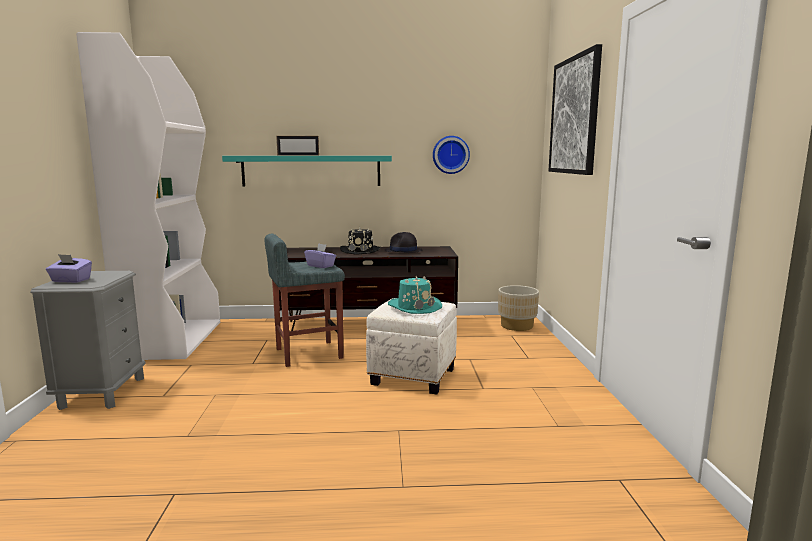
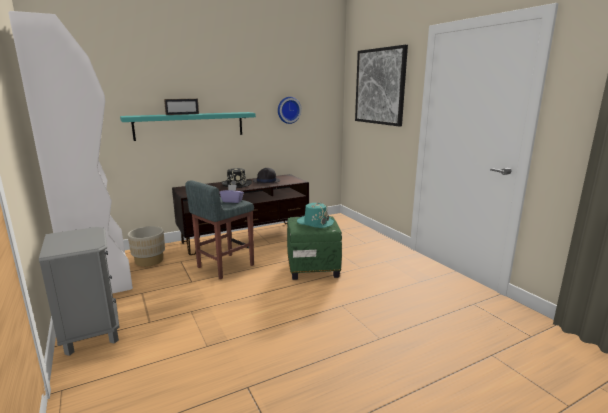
camera: 25 degrees left, 5 degrees up
purple tissue box [46,254,92,283] -> none
white ottoman [366,298,457,395] -> green ottoman [287,216,342,280]
beige planter [498,285,539,331] -> beige planter moved to [128,226,165,267]

